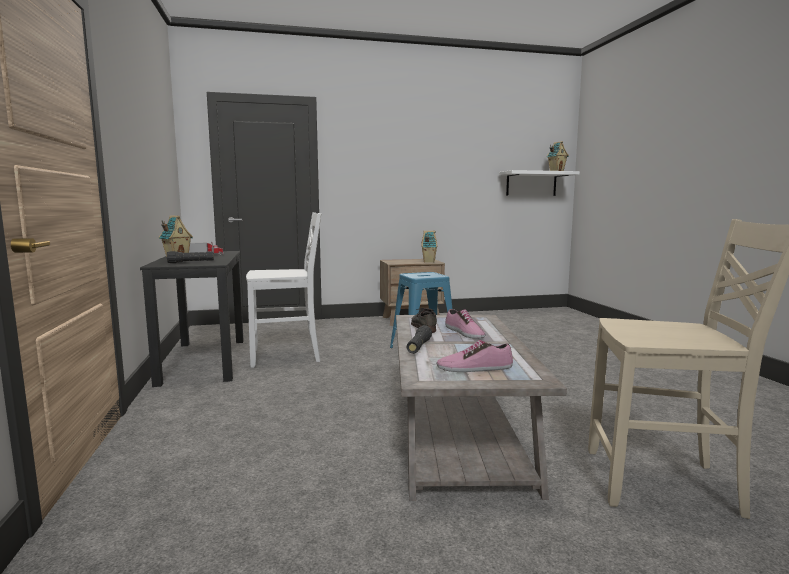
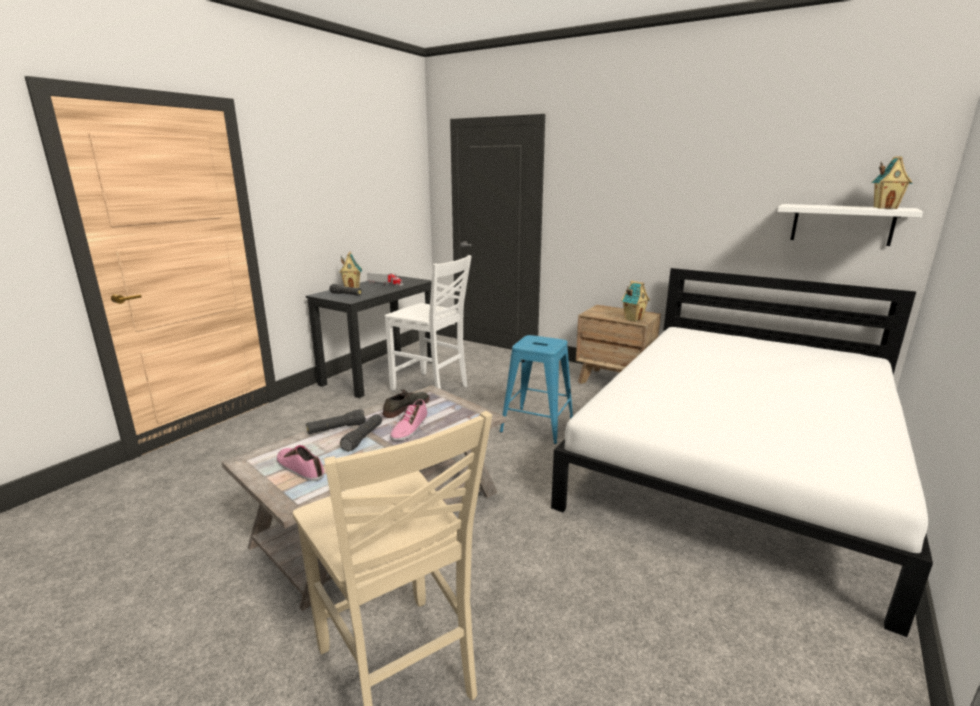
camera: 45 degrees right, 10 degrees up
none -> black flashlight [340,414,382,452]
none -> white bed [551,268,933,637]

